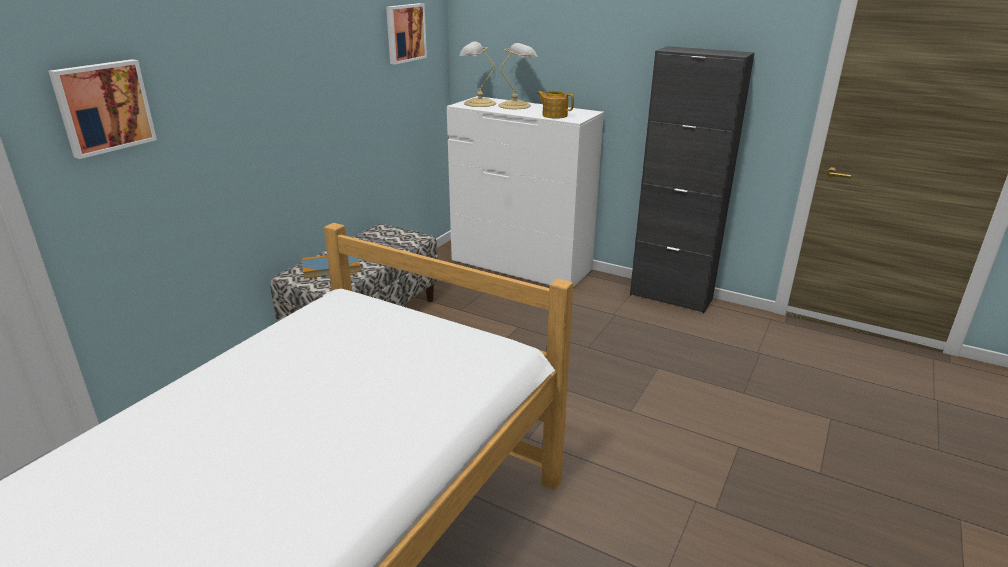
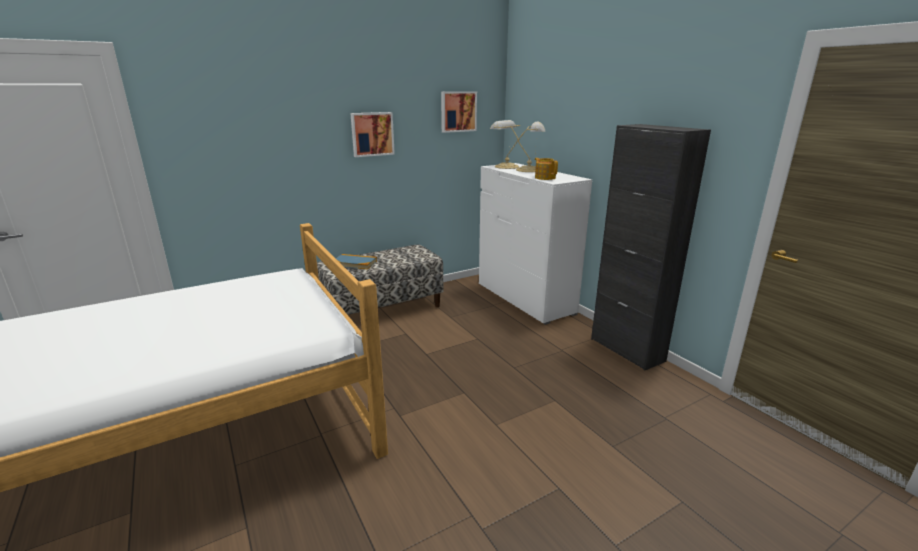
camera: 30 degrees right, 5 degrees down
picture [48,59,157,159] -> picture moved to [350,112,395,157]

